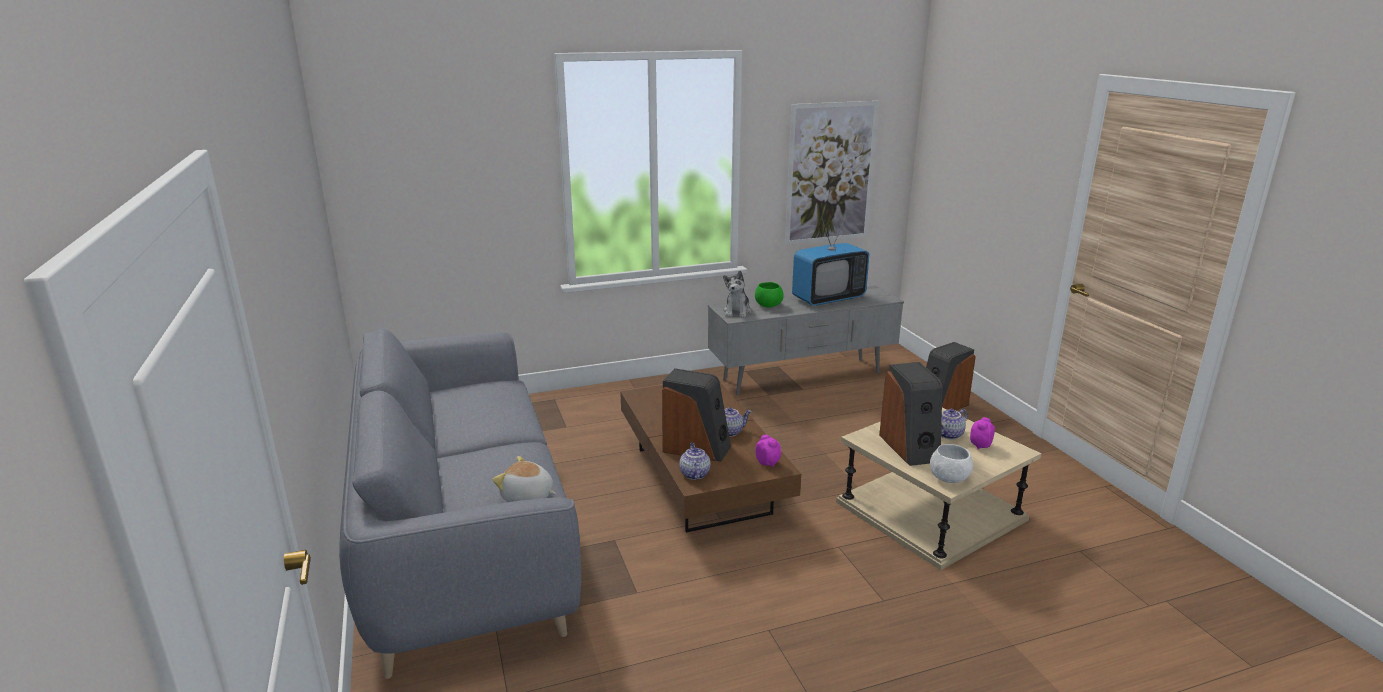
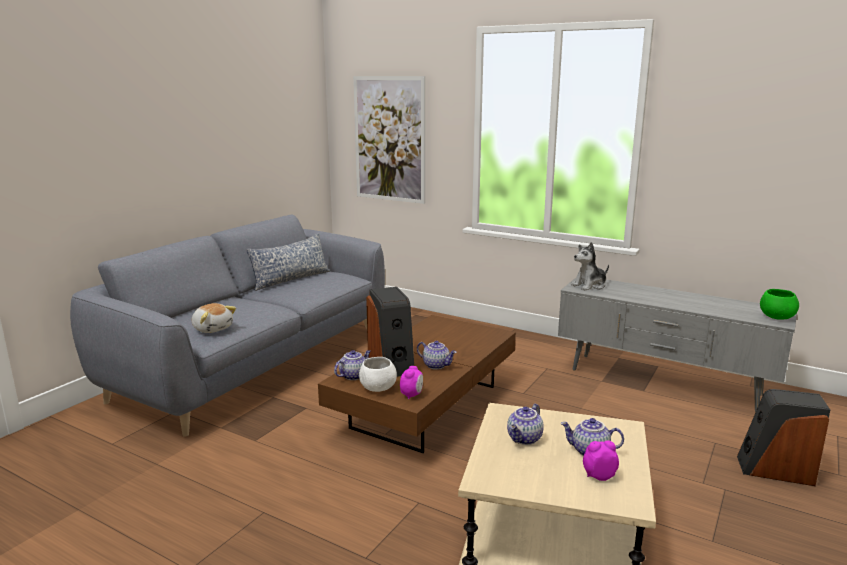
camera: 50 degrees right, 5 degrees down
plush toy [492,456,556,502] -> plush toy turned 150 degrees clockwise [192,303,236,333]
green bowl [755,282,784,307] -> green bowl moved to [760,289,799,320]
picture [785,101,879,245] -> picture moved to [353,76,425,204]
television [792,213,869,306] -> none
speaker [879,362,942,466] -> teapot [507,404,544,445]
white bowl [930,444,973,483] -> white bowl moved to [359,357,397,392]
none -> pillow [246,233,330,291]

